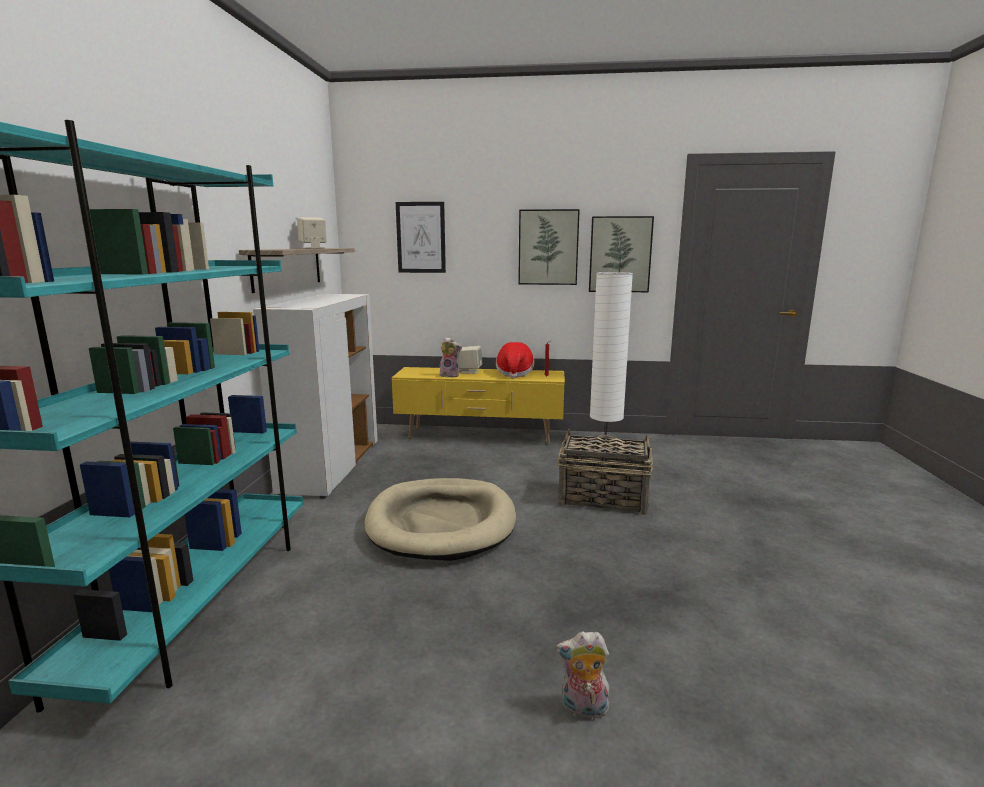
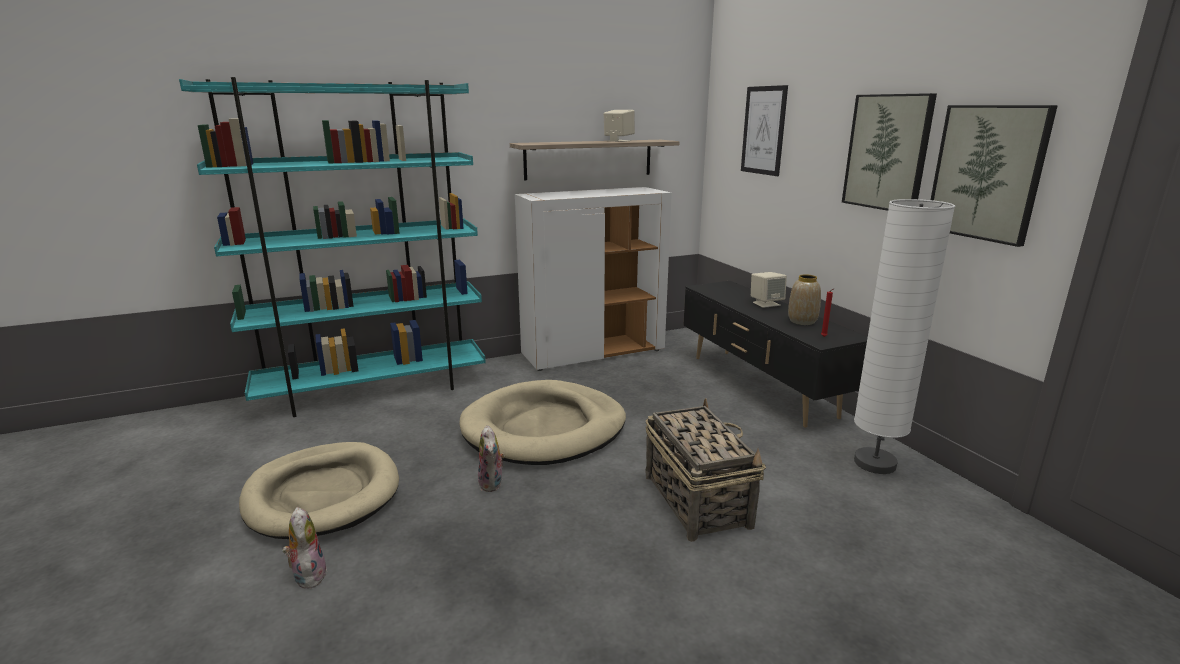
camera: 60 degrees right, 5 degrees up
yellow tv stand [392,367,565,445] -> black tv stand [683,281,868,428]
plush toy [440,337,462,378] -> plush toy moved to [478,425,505,492]
hat [496,342,535,378] -> vase [788,274,821,325]
none -> beige dog bed [239,442,399,539]

